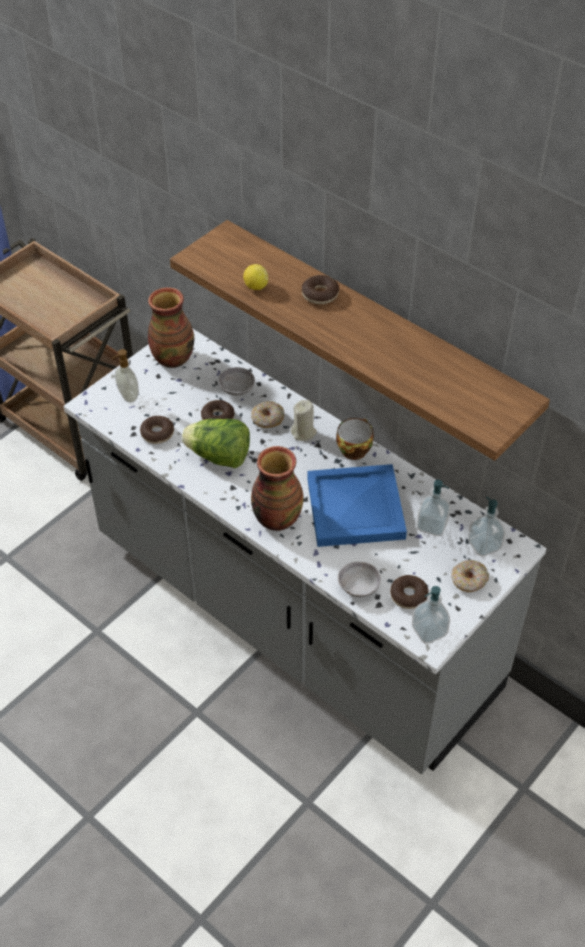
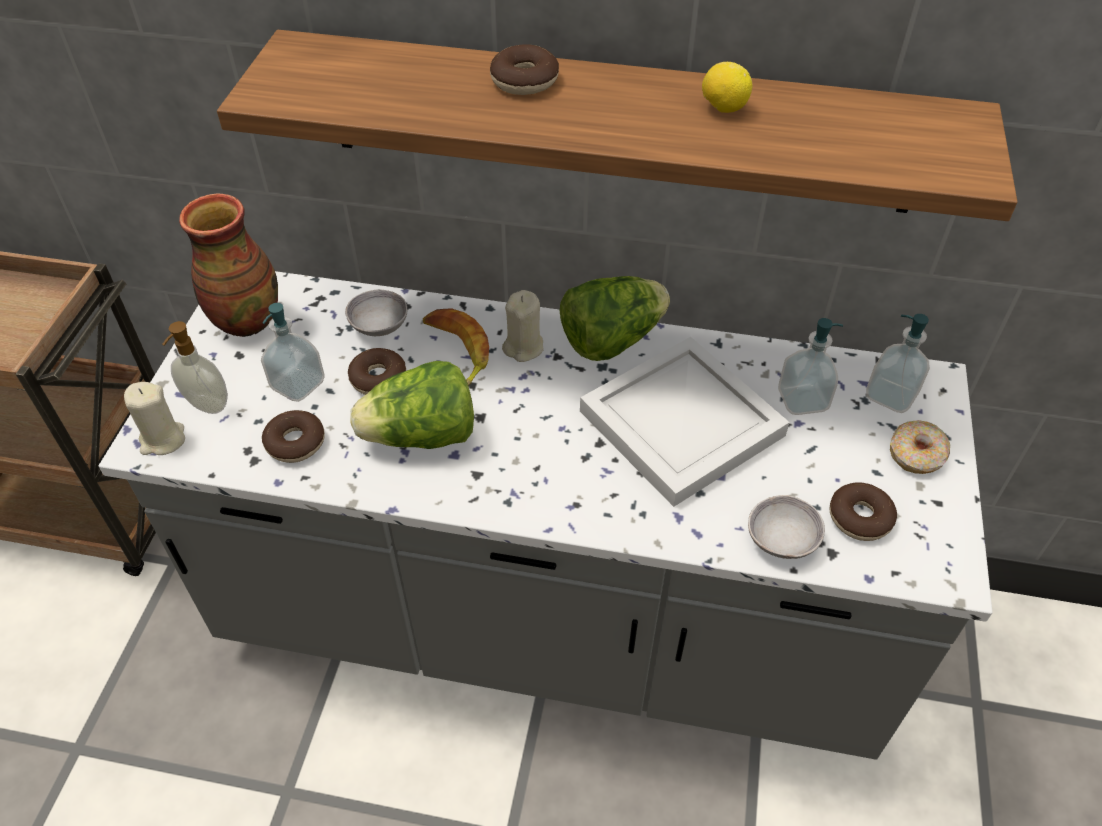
camera: 30 degrees left, 0 degrees up
lemon [243,264,268,290] -> lemon moved to [702,62,753,113]
donut [251,401,284,428] -> banana [423,308,489,386]
vase [251,446,303,531] -> none
blue tray [307,464,407,547] -> white tray [580,337,790,507]
cup [336,418,374,460] -> lettuce [559,276,670,361]
soap dispenser [412,586,450,644] -> soap dispenser moved to [261,303,325,402]
none -> beige candle [124,382,185,455]

